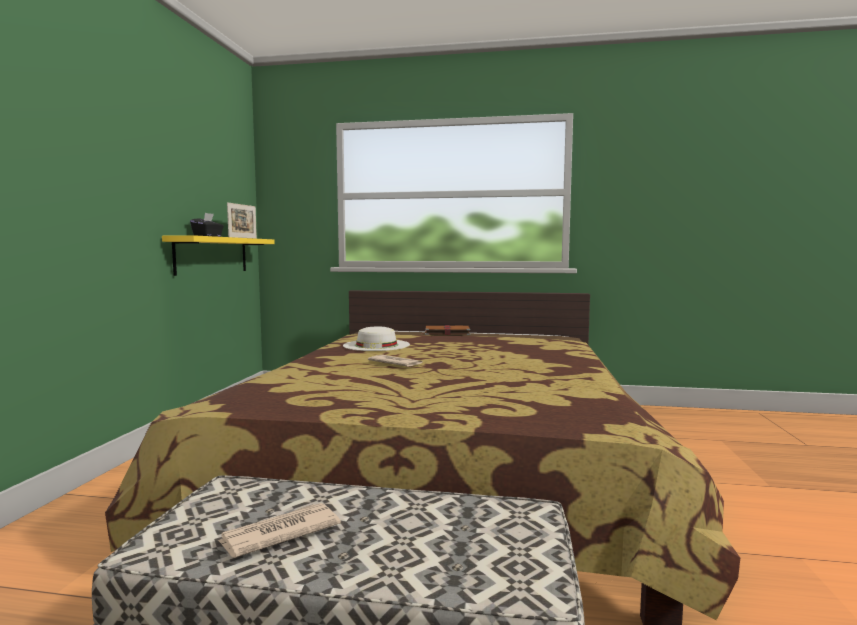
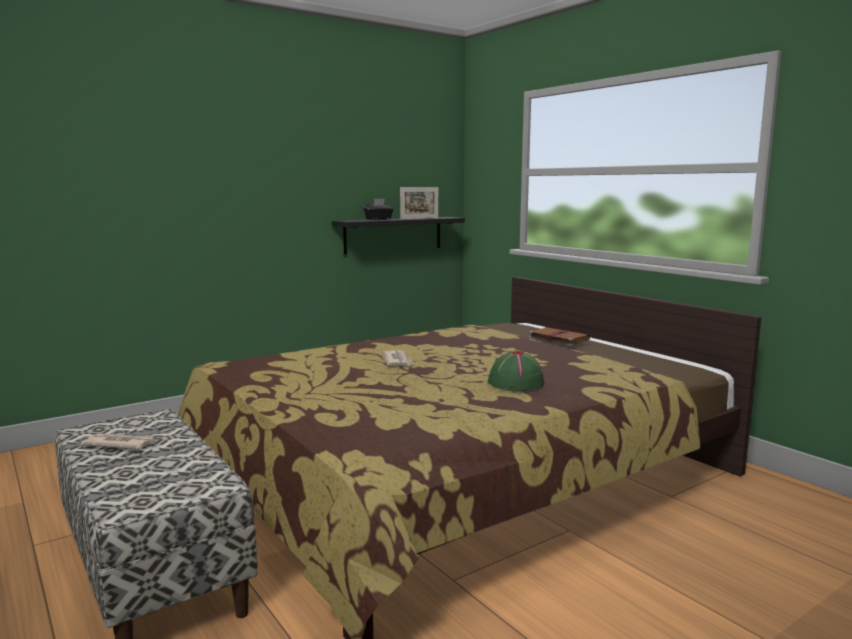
camera: 45 degrees right, 5 degrees up
yellow shelf [162,235,275,276] -> black shelf [332,217,465,254]
white hat [343,326,410,351] -> none
none -> green hat [487,351,544,390]

